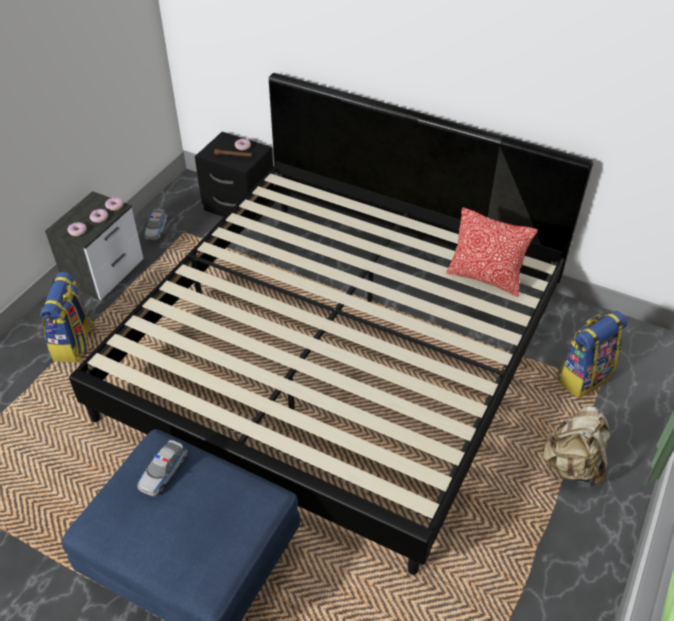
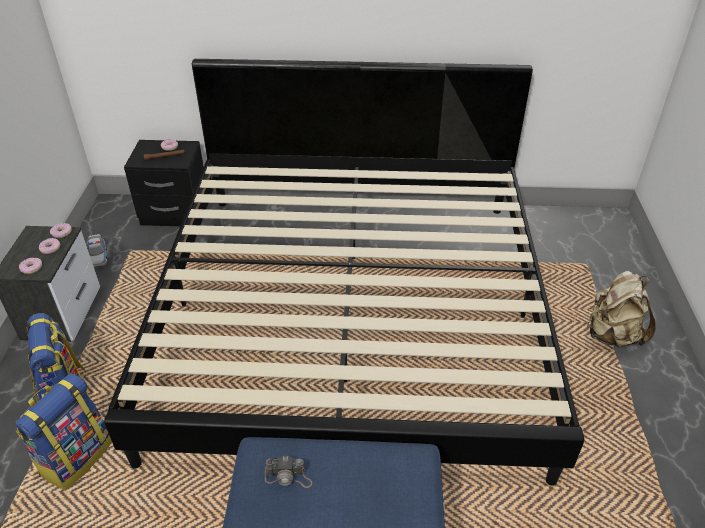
camera: 25 degrees left, 5 degrees down
toy car [137,440,188,496] -> camera [265,456,312,488]
pillow [446,207,538,297] -> none
backpack [557,311,627,398] -> backpack moved to [15,373,112,490]

